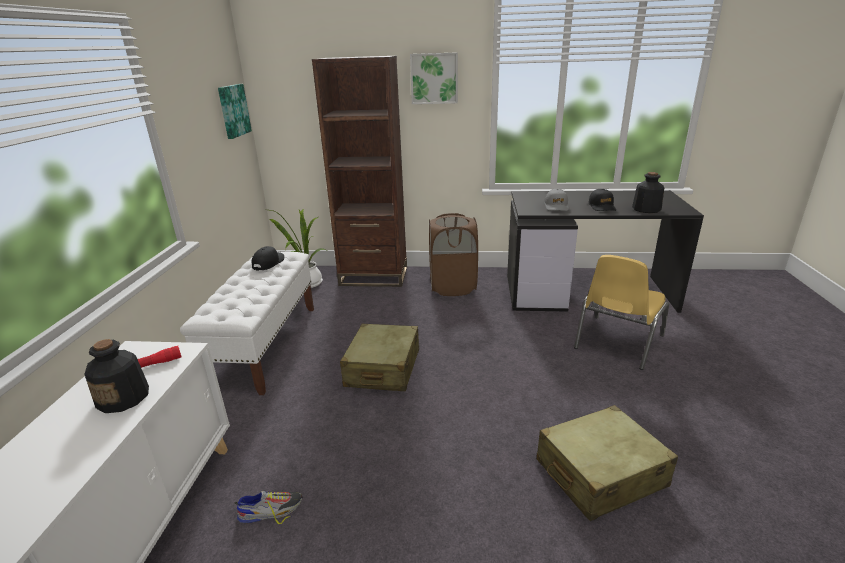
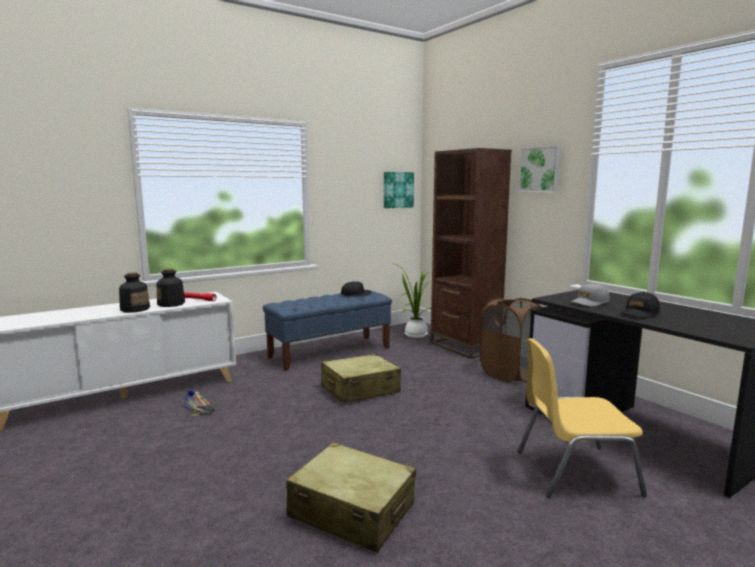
camera: 50 degrees right, 15 degrees down
white bench [180,251,314,395] -> blue bench [263,290,392,371]
bottle [632,172,664,213] -> bottle moved to [119,272,150,313]

